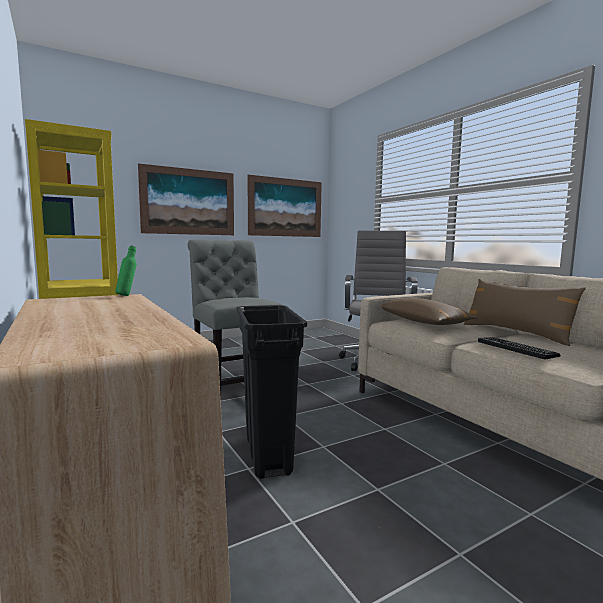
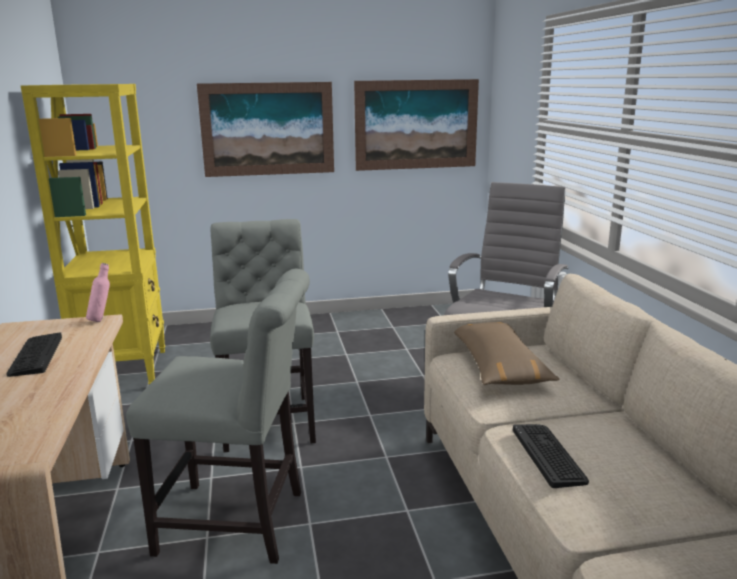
camera: 20 degrees right, 10 degrees up
green bottle [115,245,137,296] -> pink bottle [86,263,110,322]
black trash can [237,305,307,479] -> grey chair [126,269,310,564]
brown pillow [464,279,586,346] -> none
none -> keyboard [7,332,62,377]

